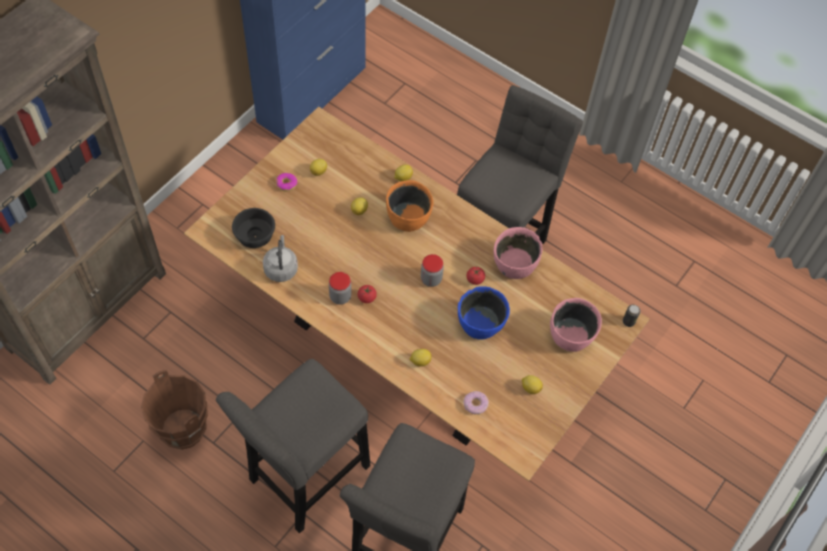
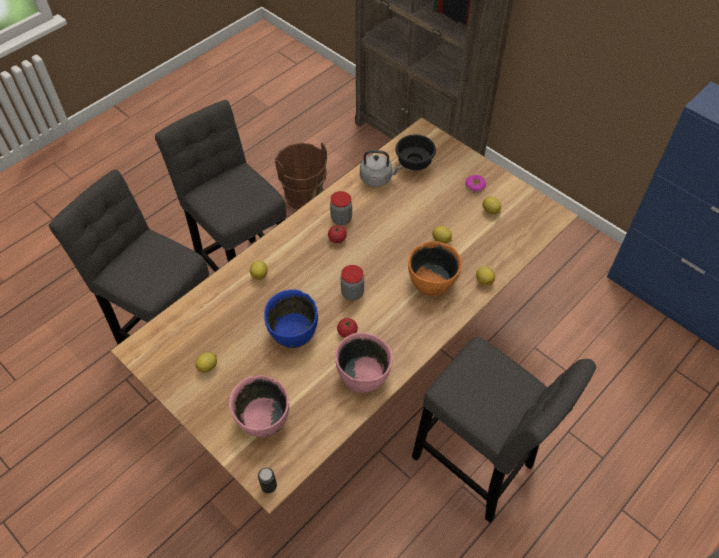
camera: 100 degrees right, 5 degrees down
donut [463,391,489,414] -> none

